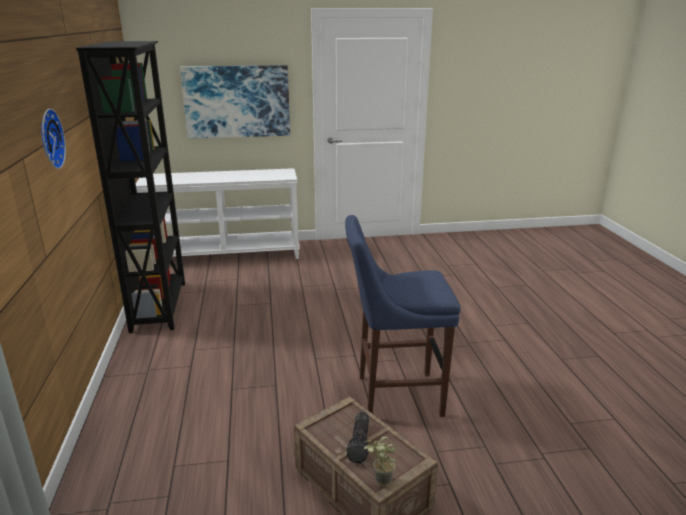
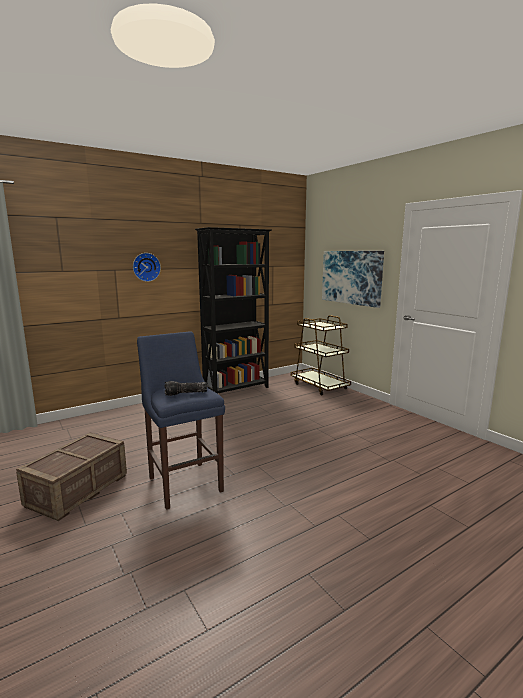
camera: 65 degrees right, 10 degrees down
white console table [136,168,300,259] -> brown cart [291,315,351,395]
flashlight [347,412,370,464] -> flashlight moved to [165,381,207,396]
potted plant [364,437,397,488] -> none

